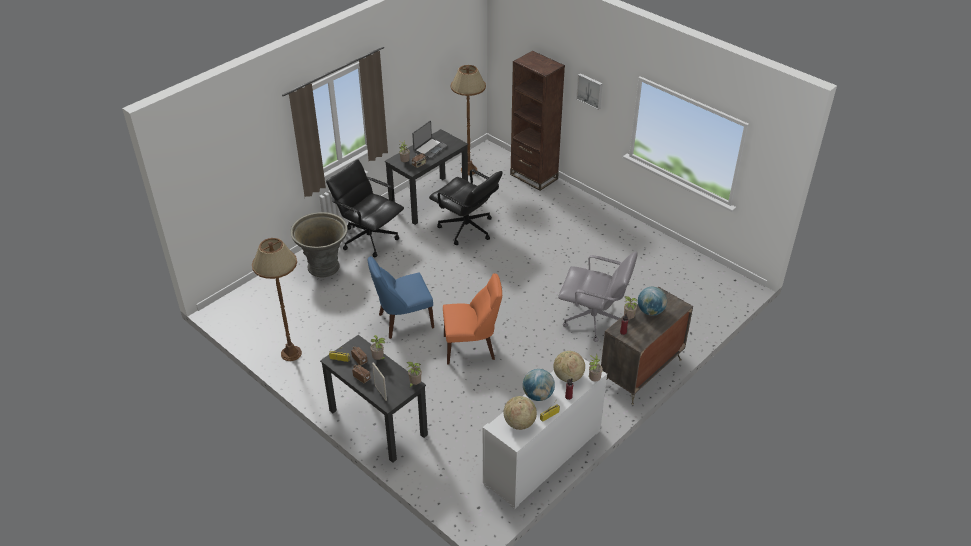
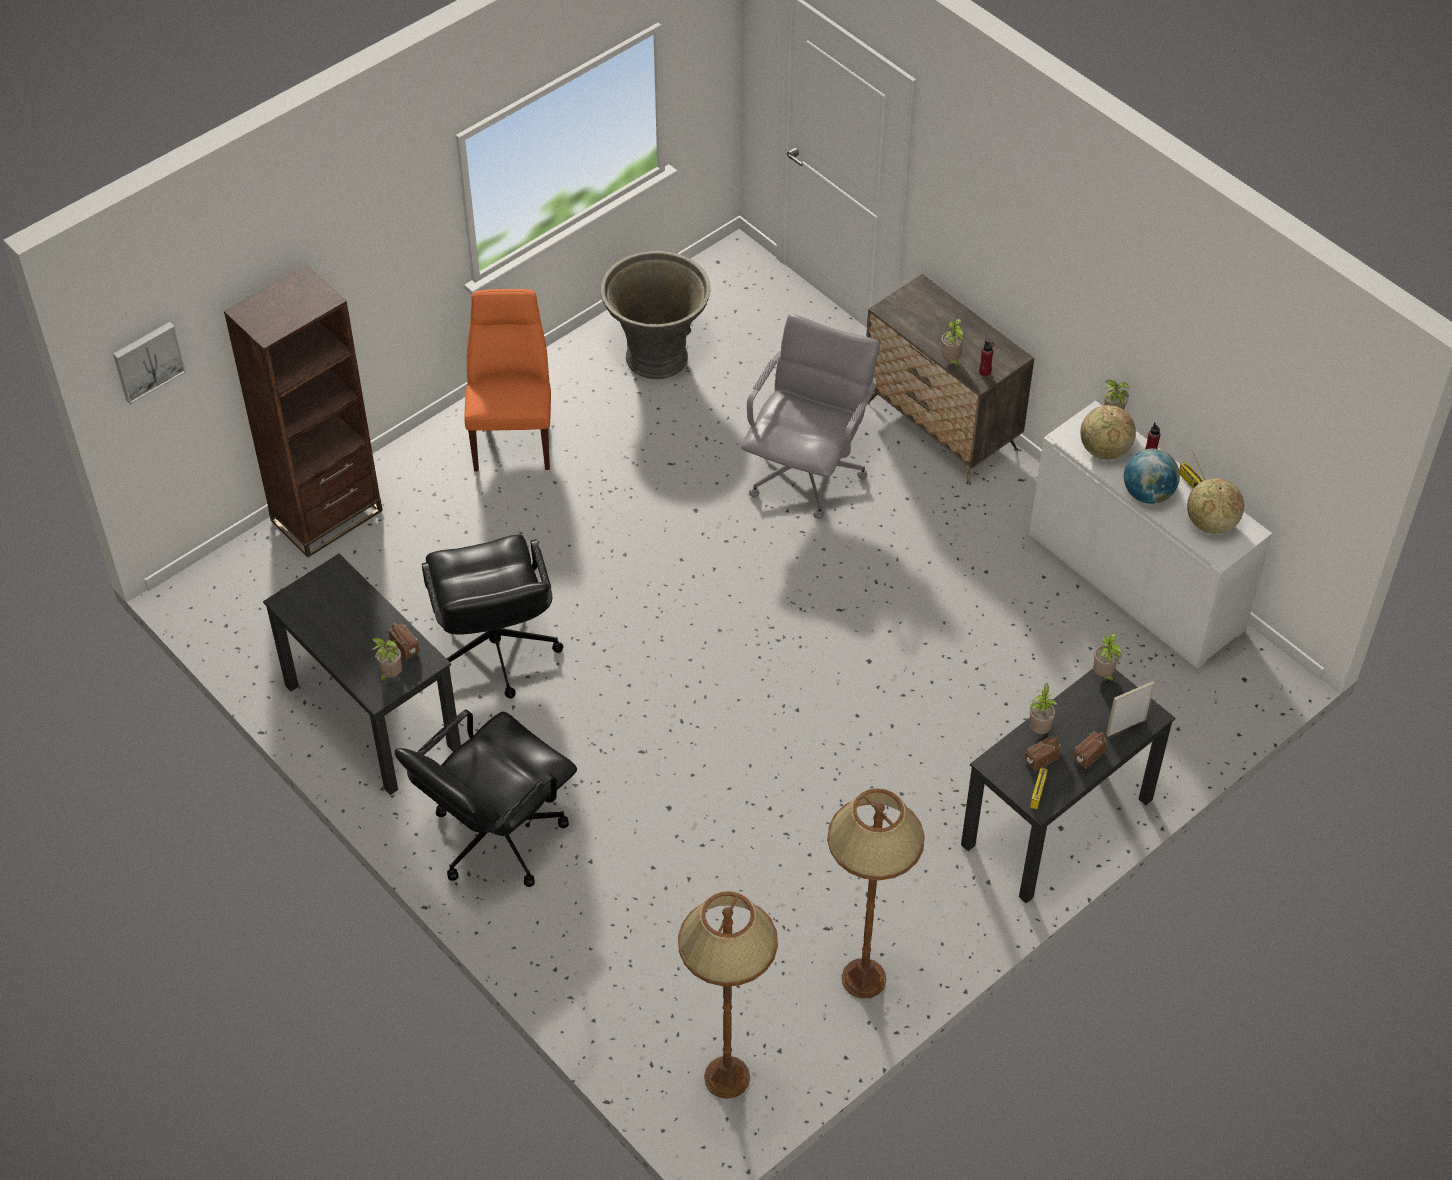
camera: 85 degrees left, 10 degrees up
grey planter [290,212,348,277] -> grey planter moved to [601,251,711,379]
blue chair [368,256,434,339] -> none
laptop [412,121,448,159] -> none
black office chair [429,169,503,245] -> black office chair turned 120 degrees clockwise [422,535,563,699]
orange chair [443,273,502,365] -> orange chair moved to [465,289,551,471]
brown floor lamp [450,65,486,175] -> brown floor lamp moved to [678,891,778,1099]
picture [576,73,603,109] -> picture moved to [113,322,186,404]
globe [638,287,667,316] -> none

